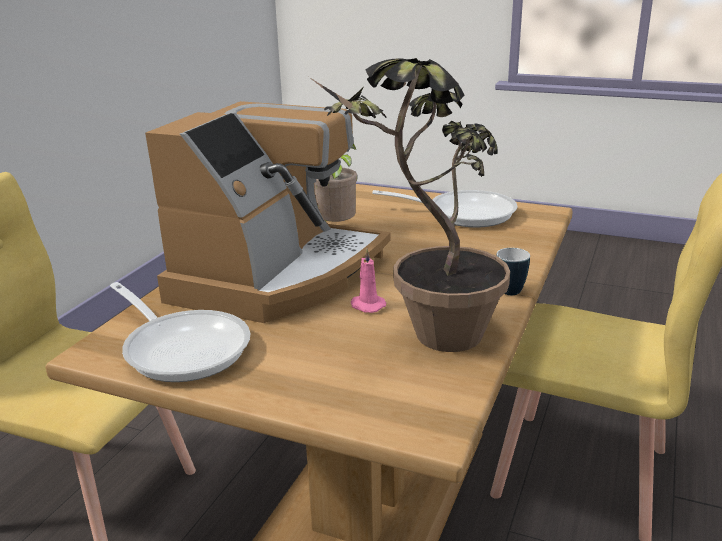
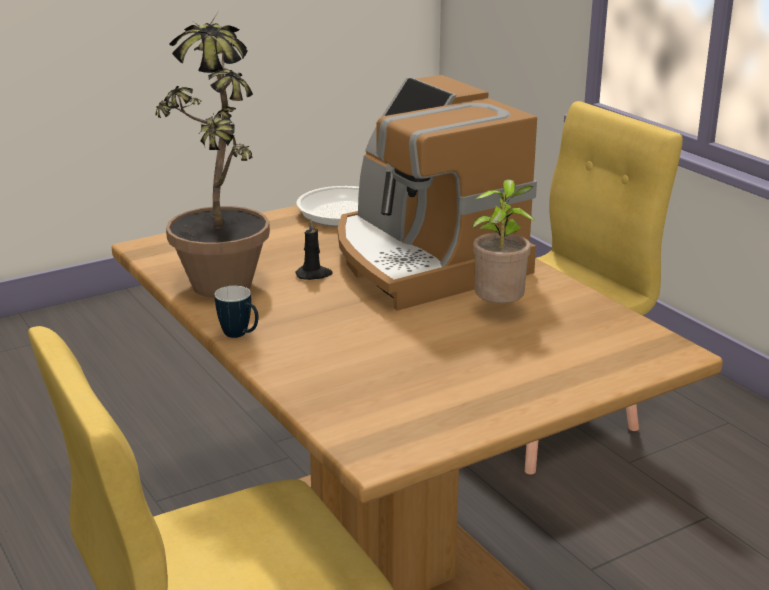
camera: 125 degrees right, 0 degrees up
pink candle [351,249,386,313] -> black candle [295,219,333,280]
frying pan [372,190,518,228] -> none

